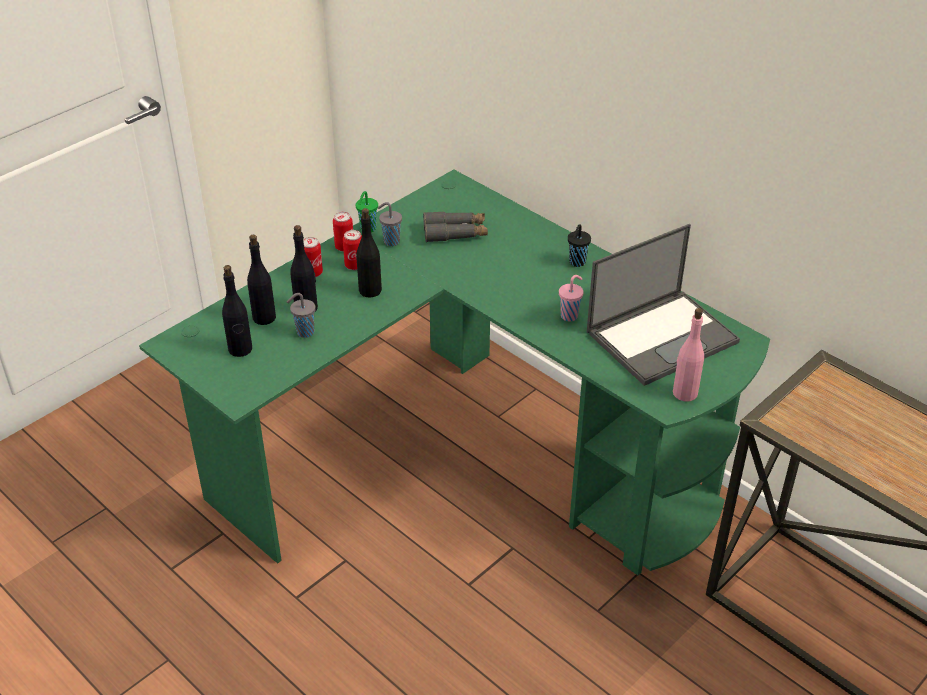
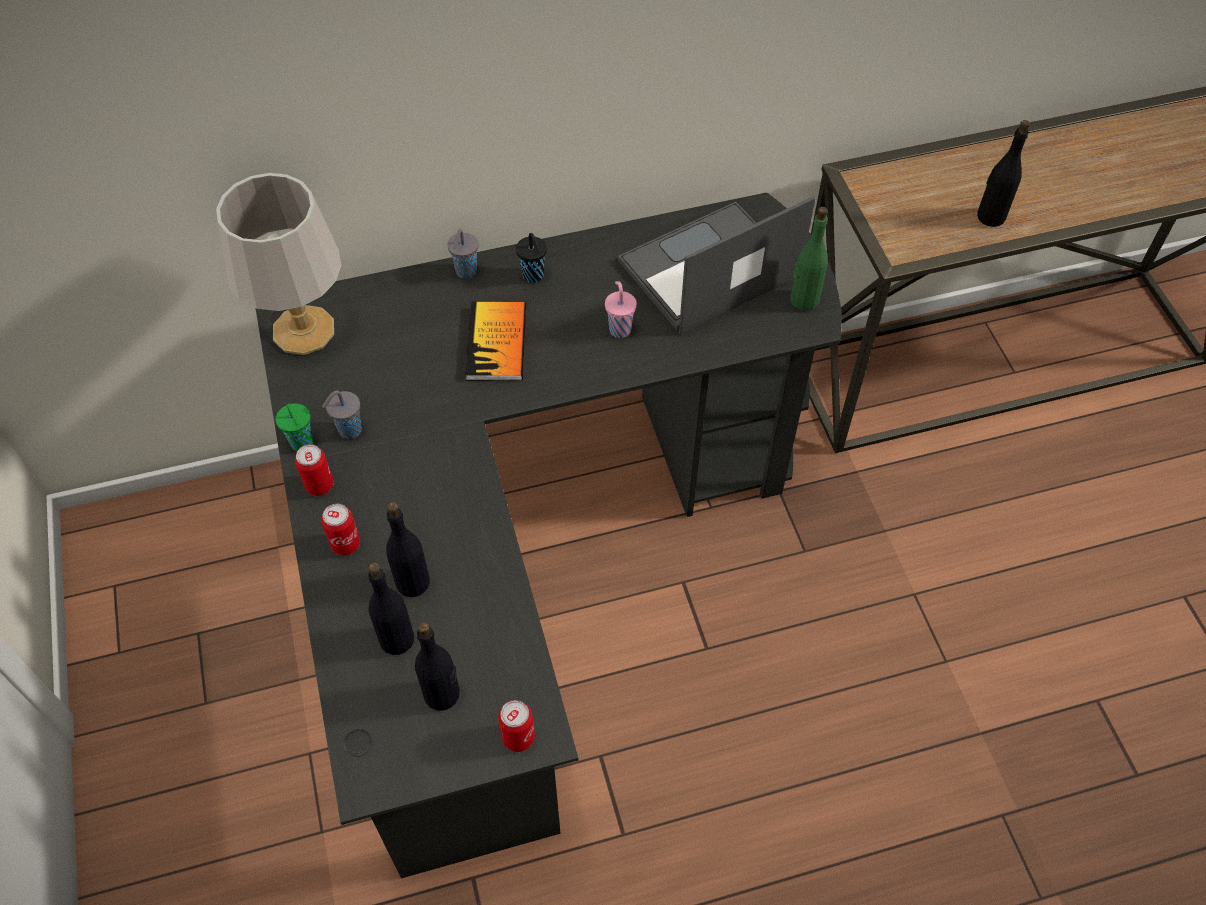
camera: 60 degrees left, 15 degrees up
green desk [139,169,770,575] -> black desk [255,192,842,878]
grey cup [287,293,316,338] -> grey cup moved to [447,229,478,279]
can [343,230,362,270] -> can moved to [498,700,535,752]
black bottle [356,208,382,298] -> black bottle moved to [977,120,1030,227]
grey binoculars [423,211,488,242] -> none
laptop [587,224,740,386] -> laptop turned 120 degrees counterclockwise [618,196,816,335]
pink bottle [673,308,704,401] -> green bottle [790,207,828,311]
none -> grey table lamp [216,173,341,355]
none -> book [465,302,526,381]

